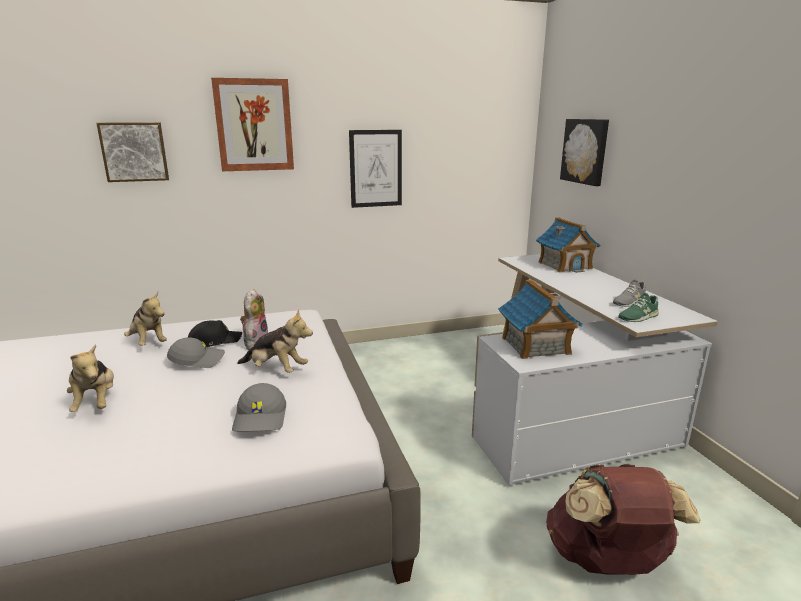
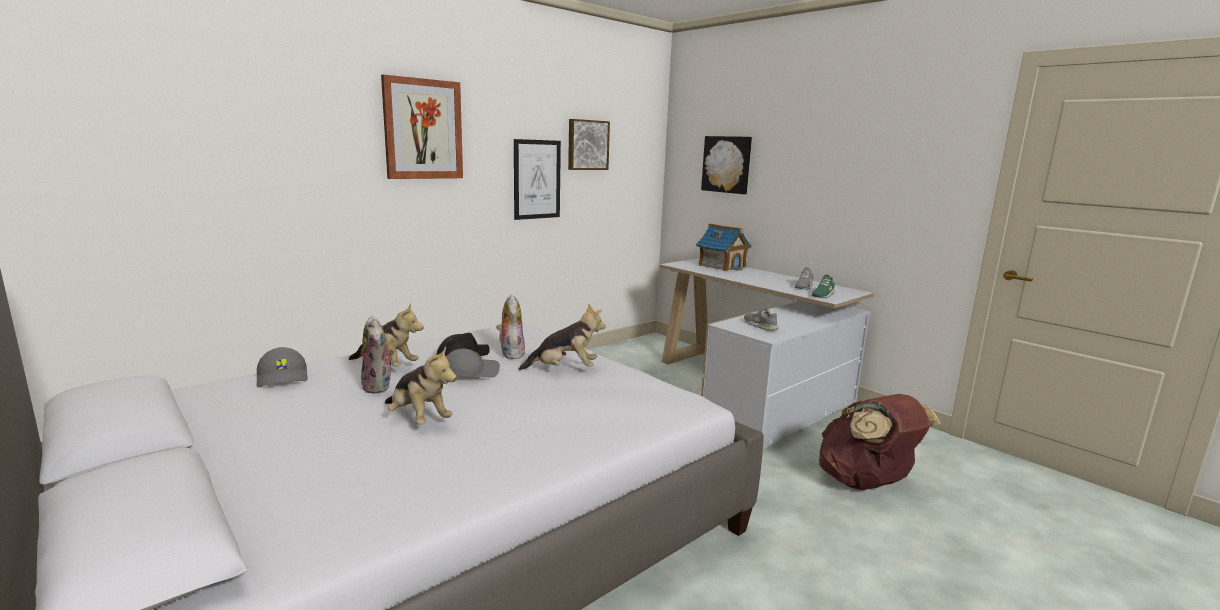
camera: 25 degrees left, 5 degrees down
picture [97,122,169,182] -> picture moved to [568,119,610,170]
grey cap [232,383,286,432] -> grey cap moved to [257,347,308,387]
toy house [498,280,583,359] -> grey shoe [744,306,778,331]
none -> plush toy [361,316,394,394]

